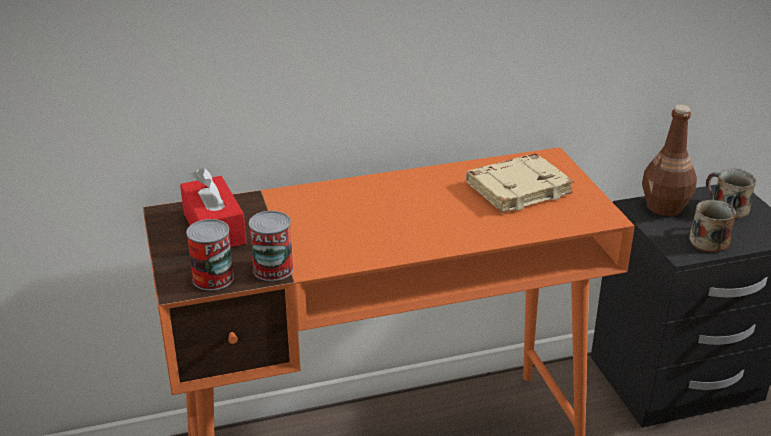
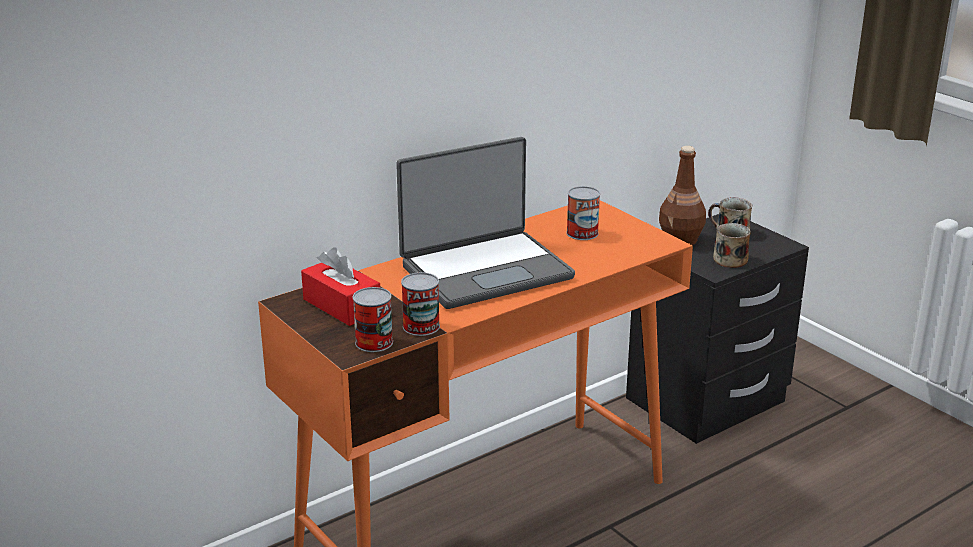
camera: 20 degrees left, 5 degrees down
beige book [466,153,574,213] -> can [566,186,600,240]
none -> laptop [396,137,575,309]

